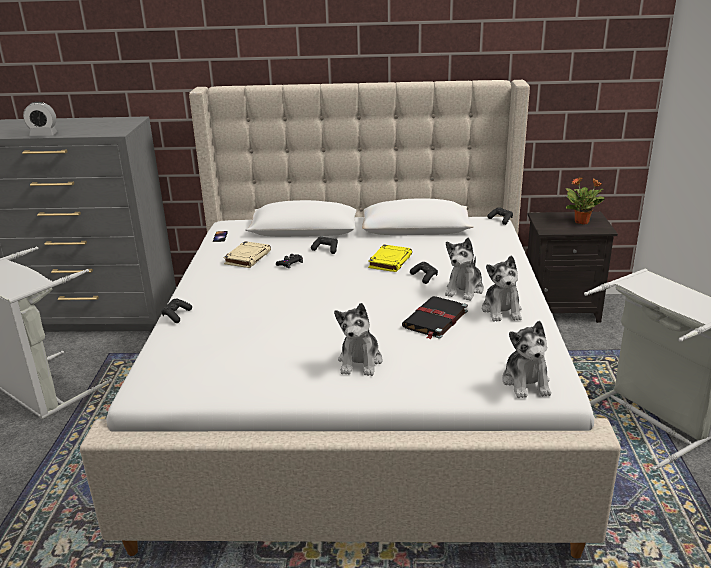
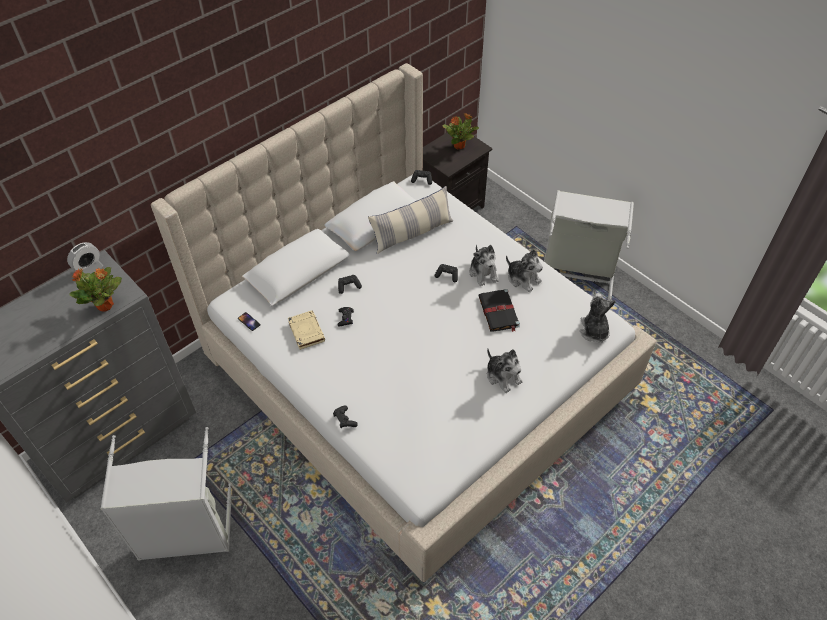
camera: 45 degrees left, 25 degrees up
alarm clock [23,102,58,136] -> alarm clock moved to [67,242,103,274]
yellow book [368,244,412,272] -> none
plush toy [502,321,551,398] -> plush toy turned 135 degrees counterclockwise [580,293,616,343]
none -> potted plant [70,267,122,312]
none -> pillow [368,186,453,254]

